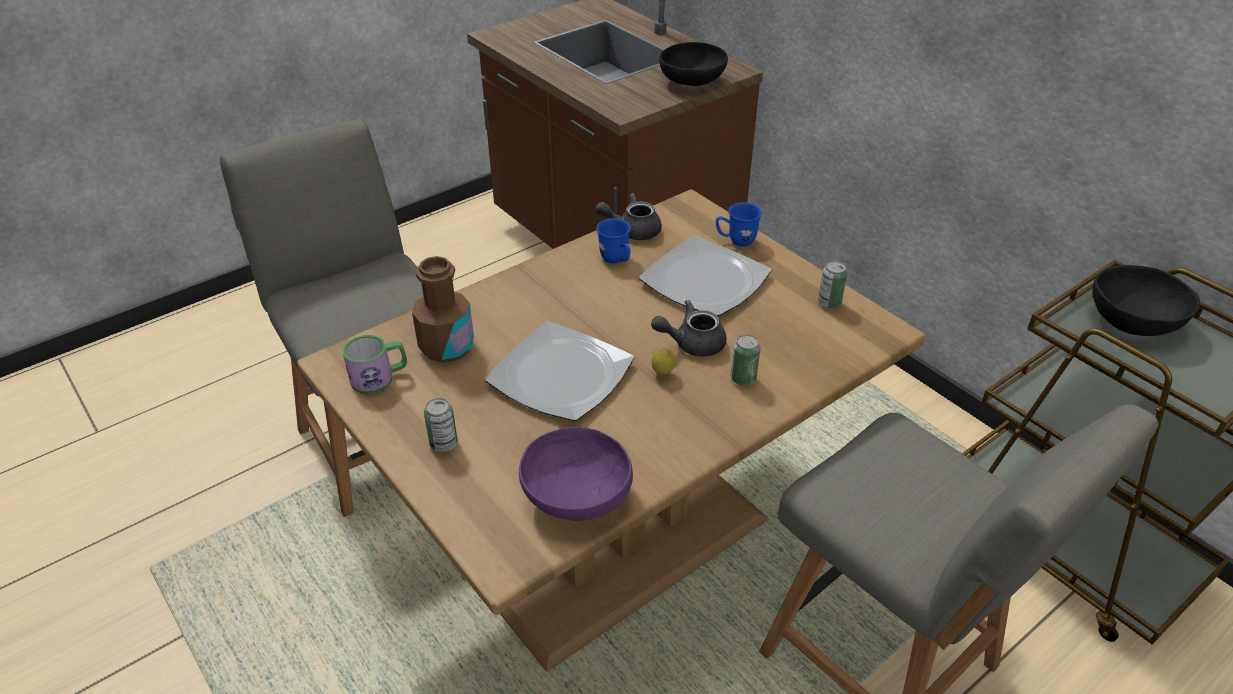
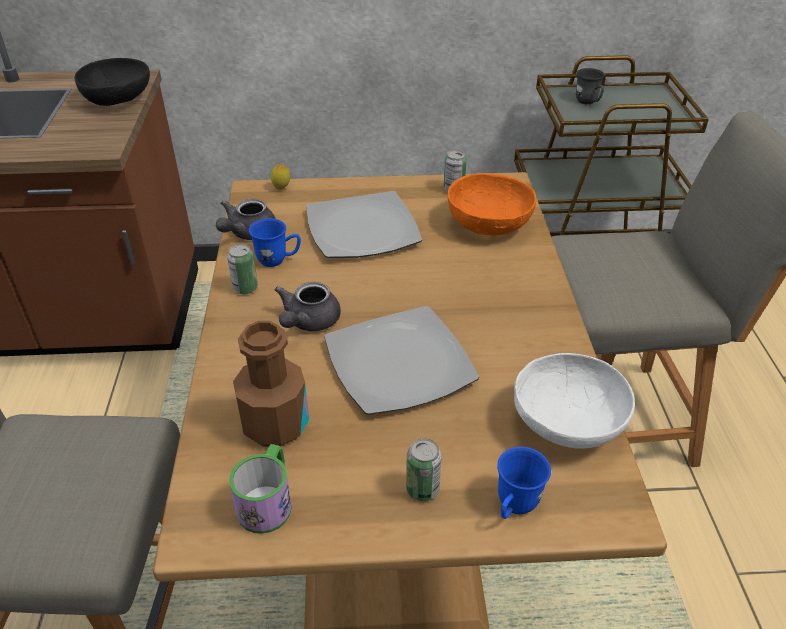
camera: 55 degrees left, 0 degrees up
purple bowl [519,427,633,521] -> white bowl [514,353,635,449]
grey teapot [651,300,727,357] -> grey teapot moved to [275,282,341,331]
lemon [651,348,676,375] -> lemon moved to [271,164,290,189]
blue mug [716,202,762,247] -> blue mug moved to [497,447,551,519]
can [731,334,760,386] -> can moved to [227,244,258,294]
black bowl [1092,265,1200,336] -> grey mug [576,68,604,104]
none -> orange bowl [448,173,537,236]

